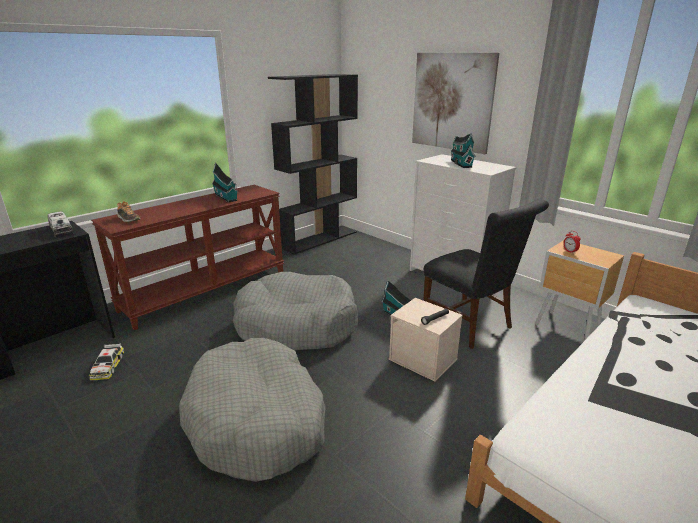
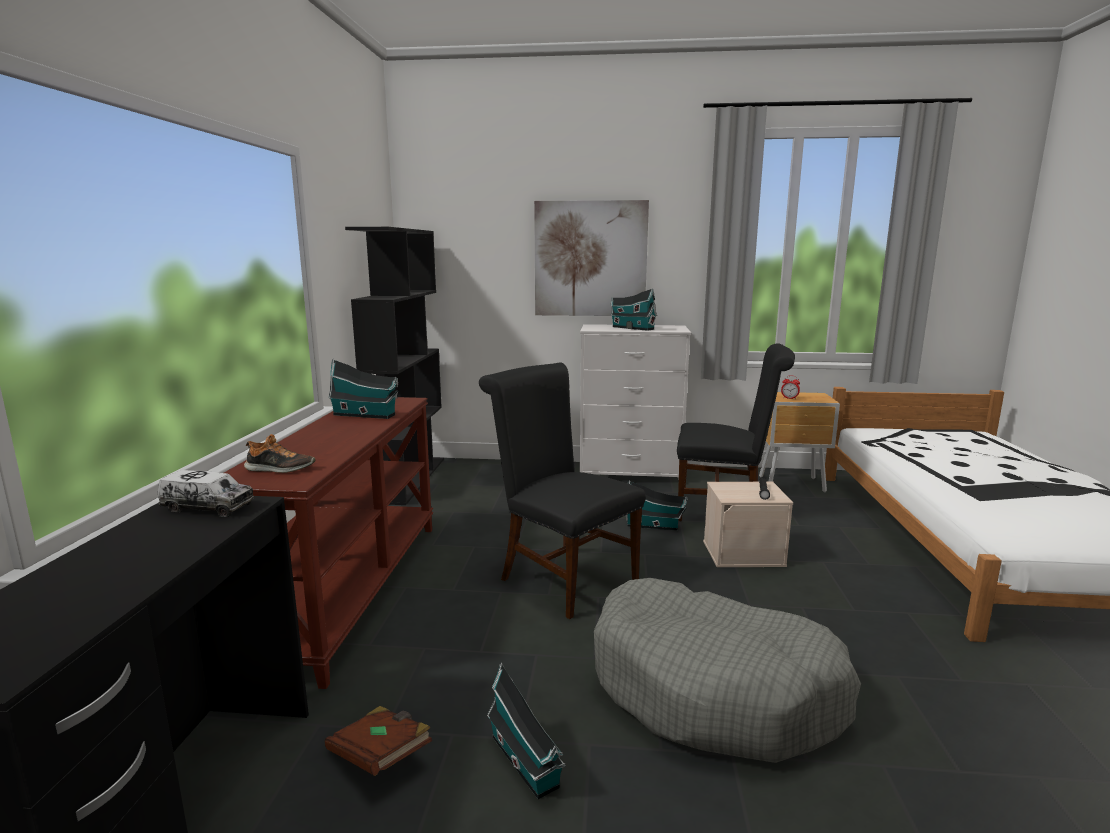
camera: 40 degrees left, 10 degrees down
toy car [89,344,124,380] -> brown book [324,706,432,776]
grey dog bed [233,272,358,351] -> black chair [479,363,646,619]
none -> toy house [487,663,566,799]

